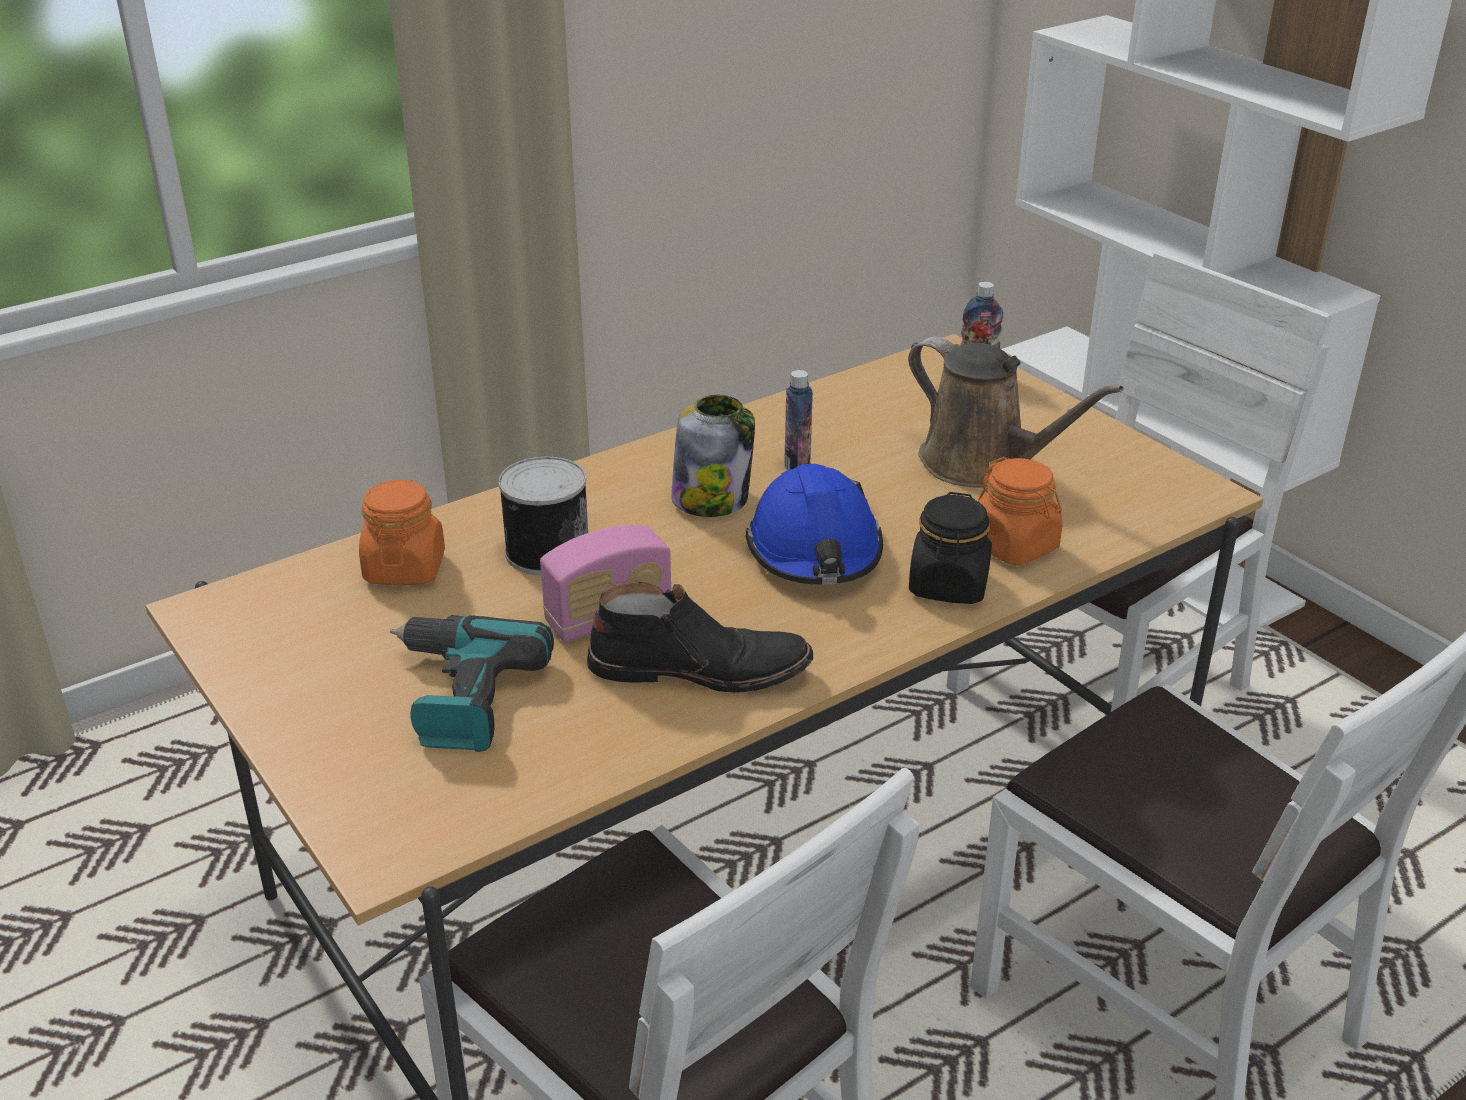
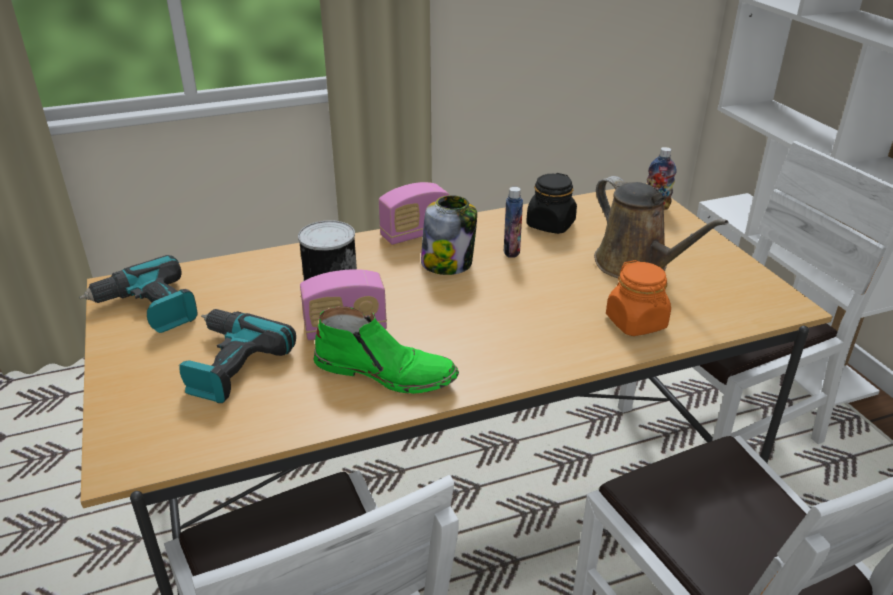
camera: 15 degrees right, 0 degrees up
orange jar [359,480,445,585] -> none
black boot [587,582,813,693] -> green boot [314,306,459,394]
blue hard hat [745,464,883,584] -> none
black jar [909,492,992,604] -> black jar moved to [526,173,577,234]
none -> power drill [79,255,198,333]
none -> radio [379,182,449,245]

